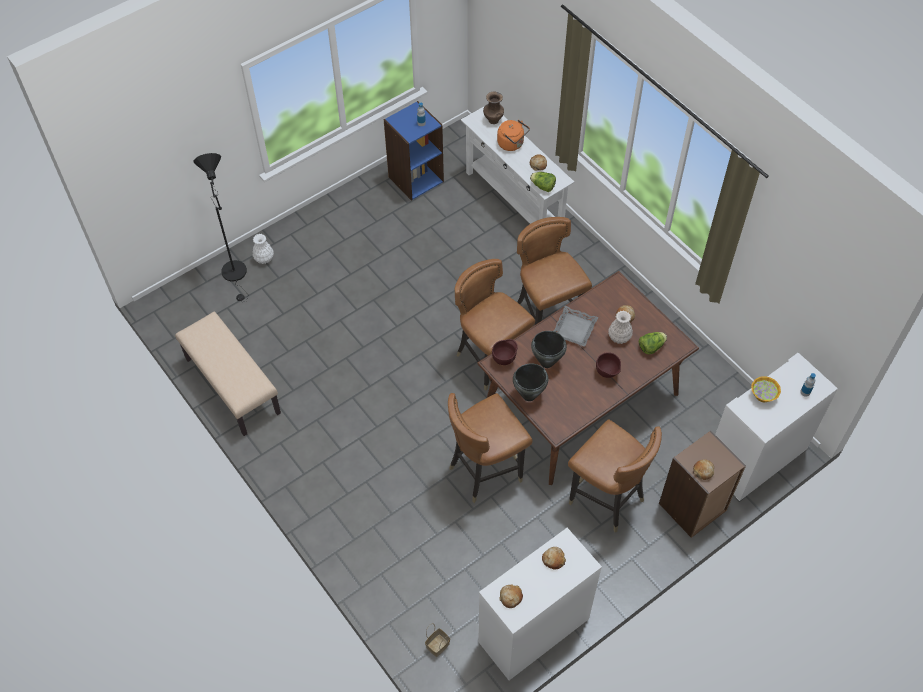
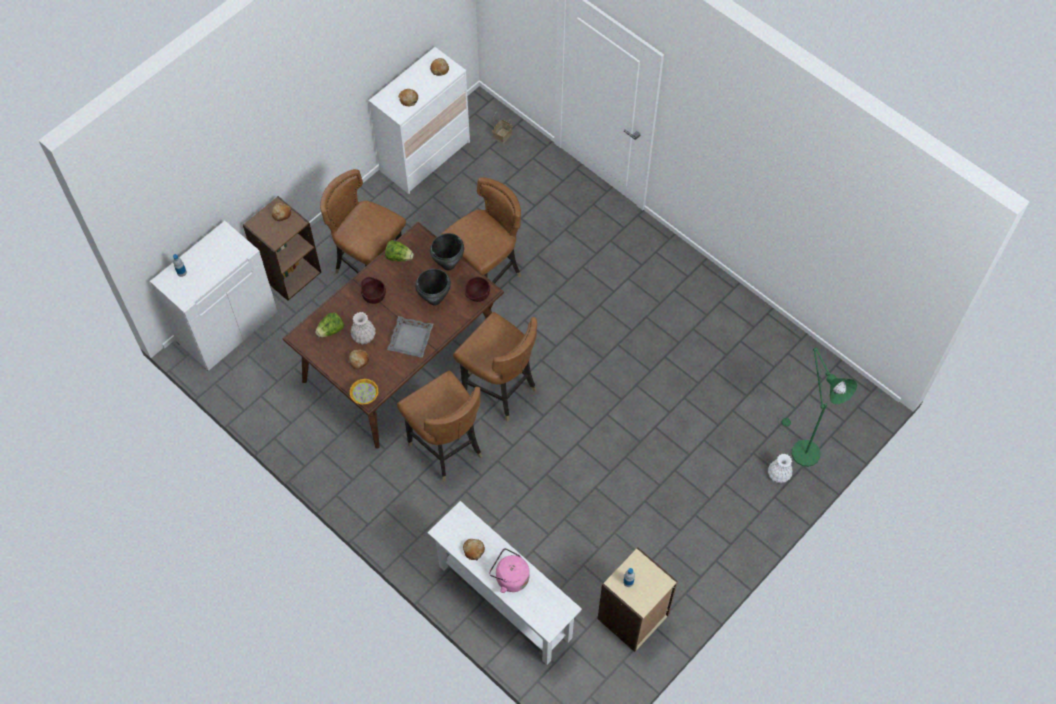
camera: 170 degrees right, 5 degrees up
beige bench [175,312,281,436] -> none
black floor lamp [193,153,248,301] -> green floor lamp [778,347,857,467]
blue bookcase [384,101,444,201] -> beige bookcase [598,547,678,652]
brown vase [483,91,504,124] -> none
orange kettle [497,120,530,151] -> pink kettle [489,548,530,593]
lettuce [530,172,556,192] -> lettuce moved to [385,240,414,262]
bowl [751,376,781,402] -> bowl moved to [350,379,378,405]

